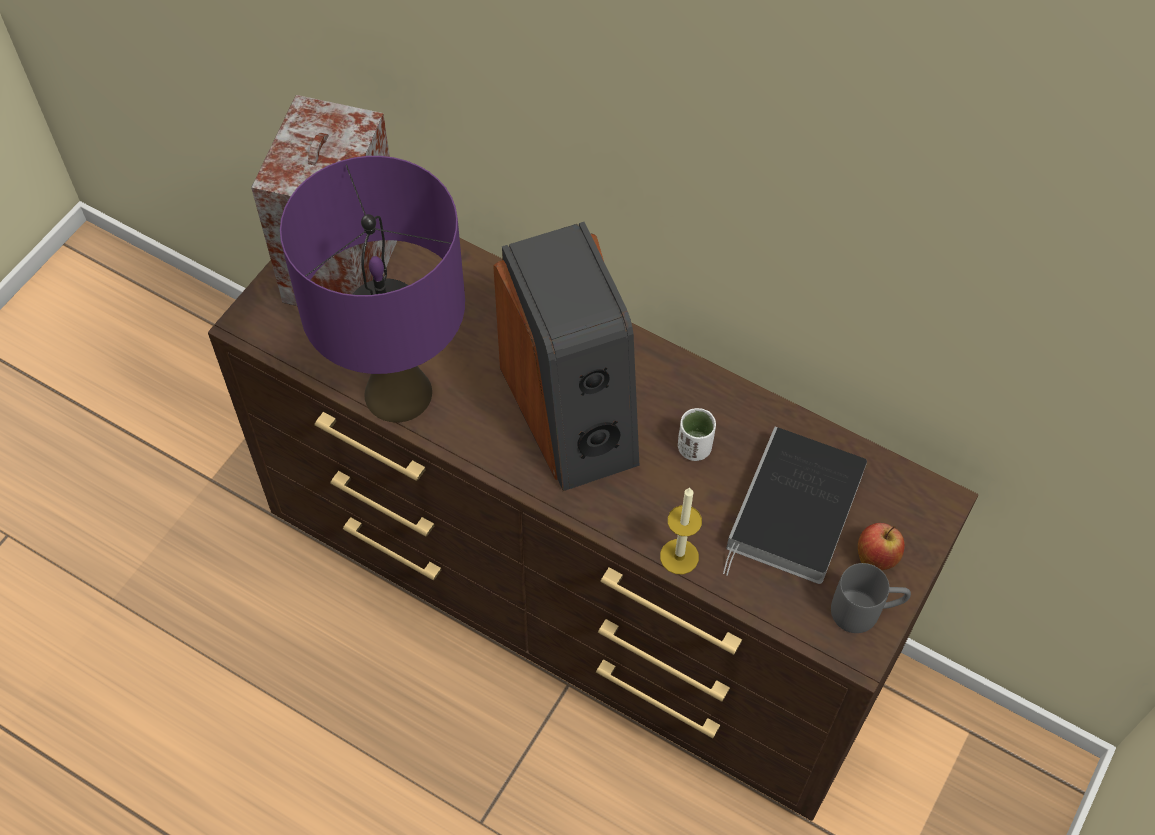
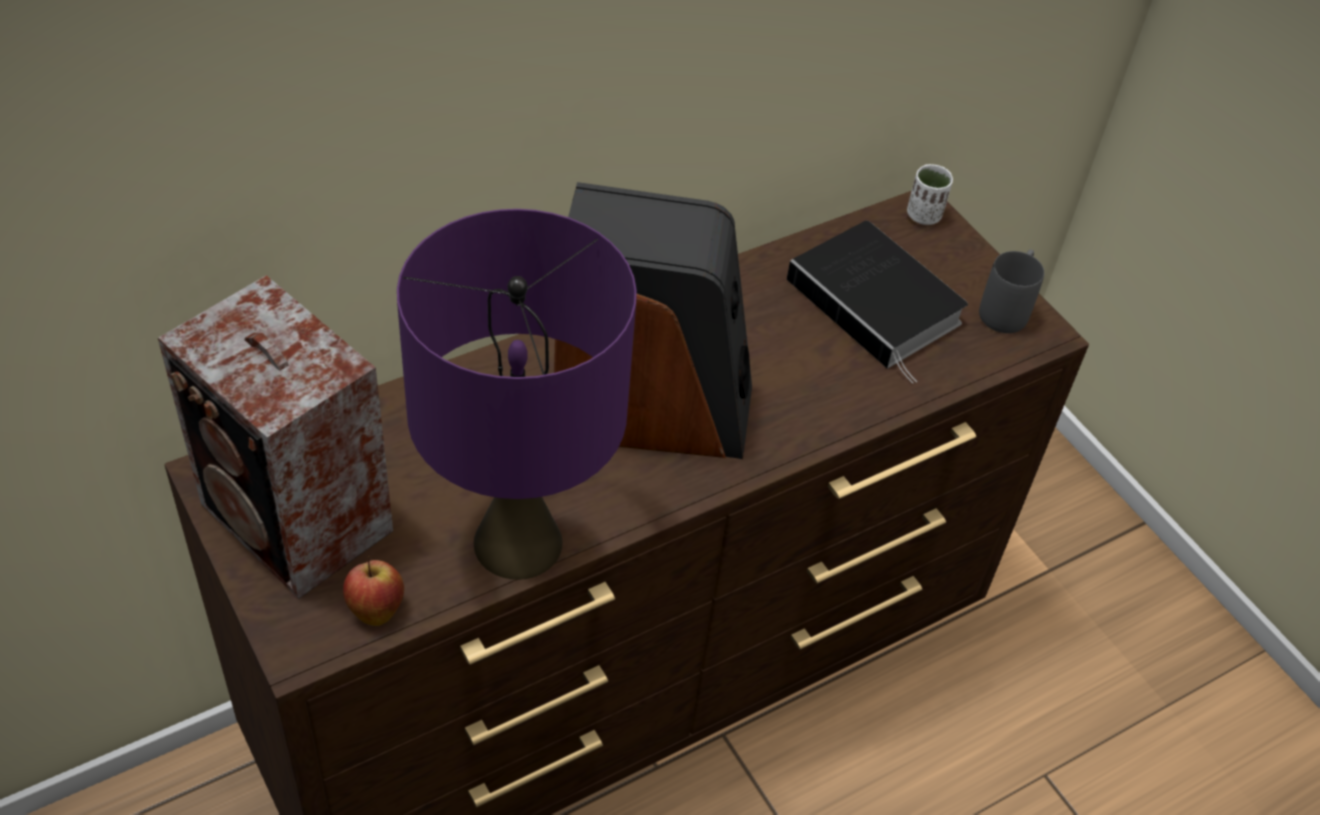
camera: 65 degrees left, 10 degrees down
candle [660,488,702,574] -> none
white cup [678,408,716,461] -> white cup moved to [907,164,953,225]
apple [858,523,905,570] -> apple moved to [343,556,404,626]

